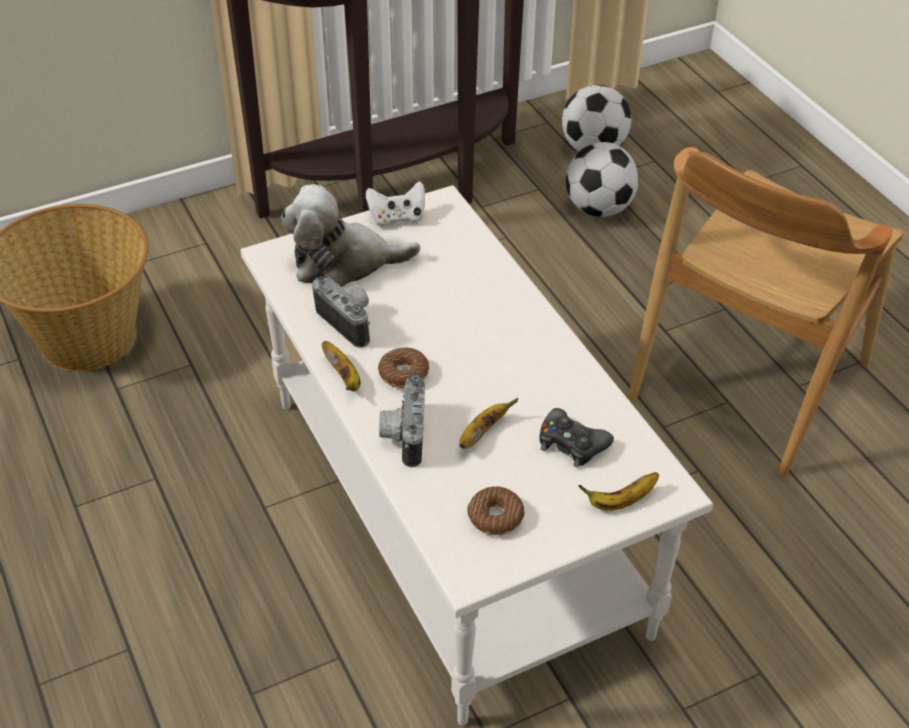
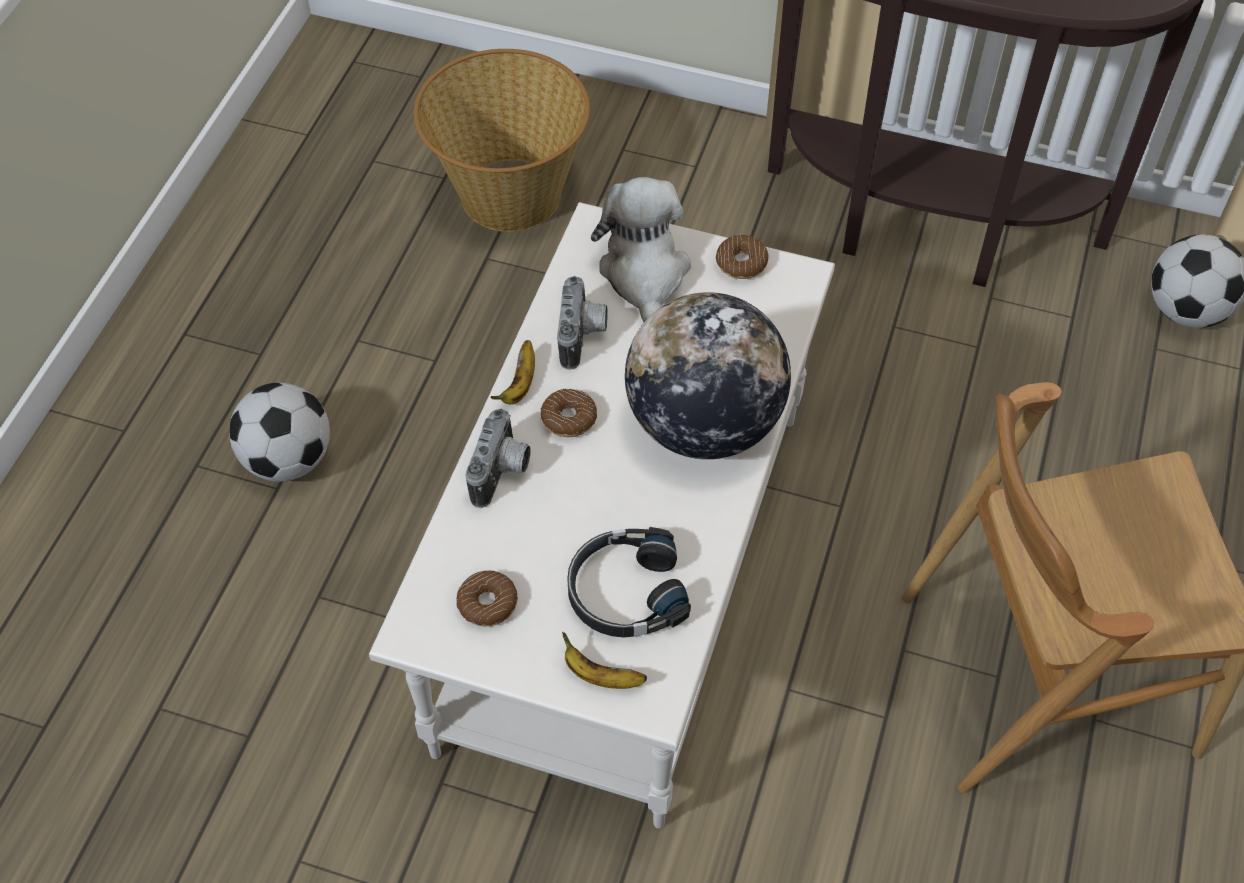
camera: 45 degrees right, 10 degrees up
plush toy [281,184,420,287] -> plush toy turned 45 degrees clockwise [591,177,691,323]
white game controller [366,181,425,227] -> donut [716,235,768,279]
camera [379,373,425,468] -> camera turned 150 degrees clockwise [465,409,531,508]
banana [459,398,519,449] -> none
black game controller [539,408,614,468] -> black headphones [567,527,691,637]
football [566,142,639,217] -> football moved to [229,383,330,482]
none -> globe [625,292,791,459]

